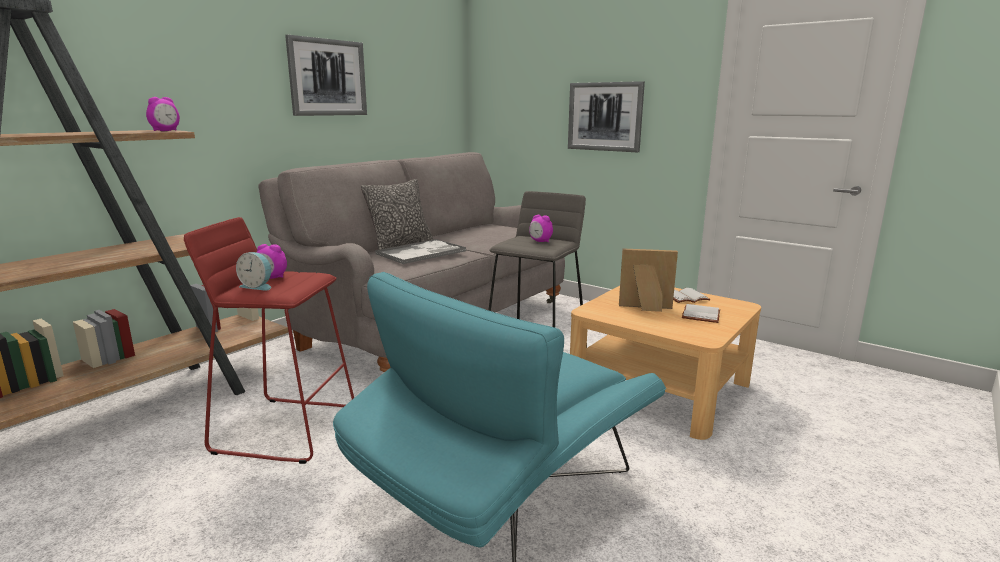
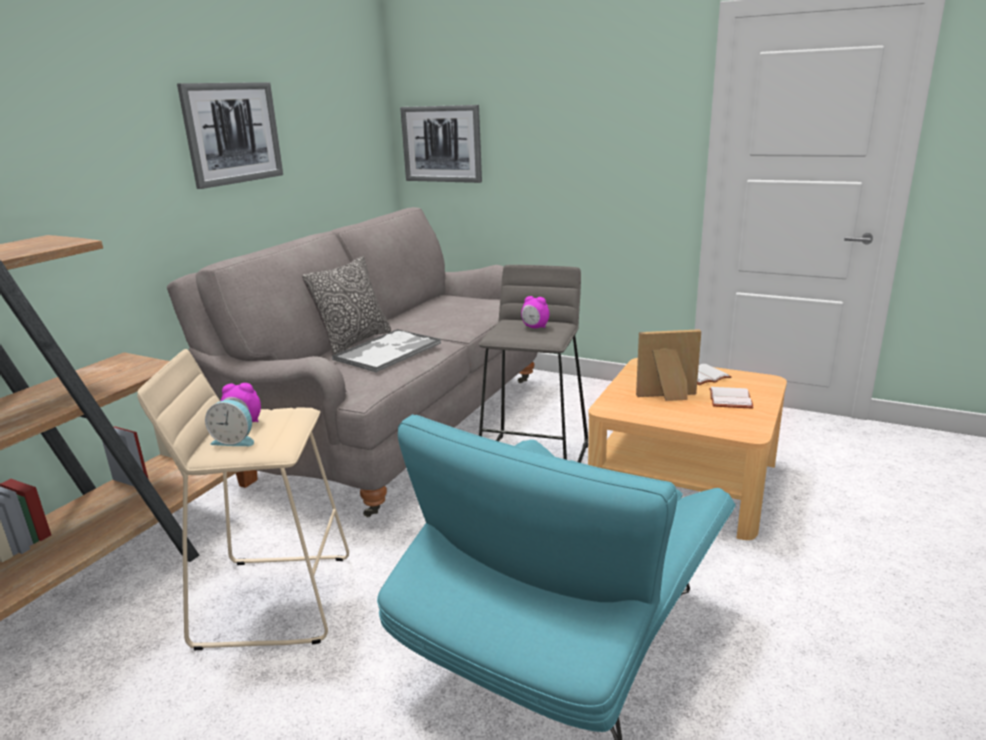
camera: 10 degrees left, 5 degrees up
alarm clock [146,97,180,131] -> none
red stool [184,217,354,464] -> beige stool [137,349,349,650]
picture [568,81,645,152] -> picture moved to [400,105,482,183]

